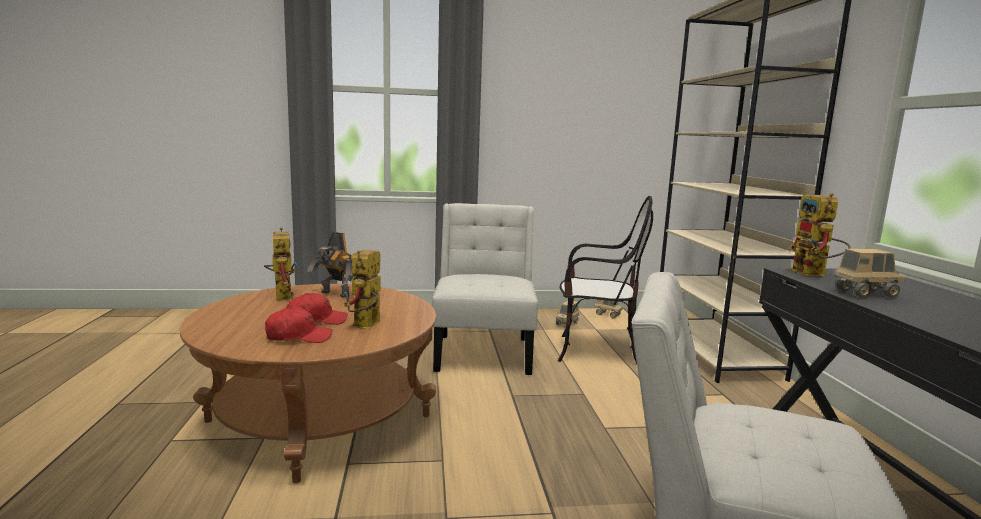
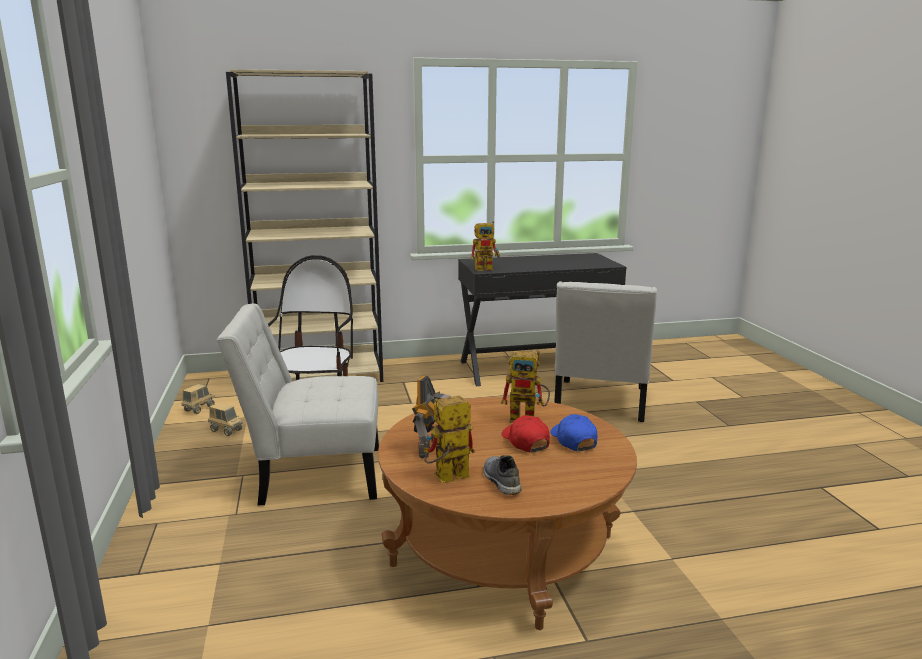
camera: 95 degrees left, 5 degrees up
red cap [265,307,333,343] -> blue cap [550,414,597,451]
toy truck [834,249,905,298] -> none
none -> grey shoe [484,455,522,495]

